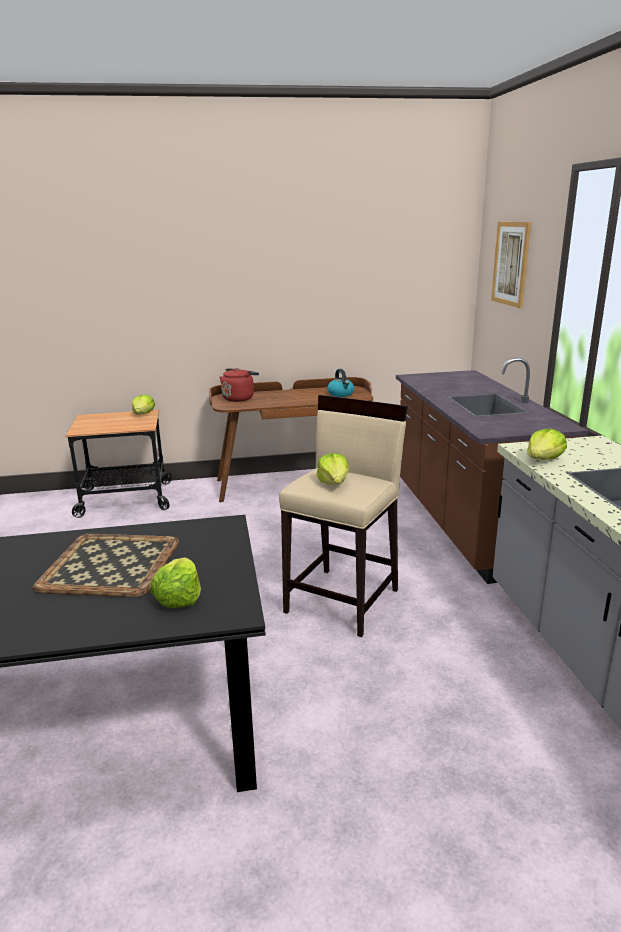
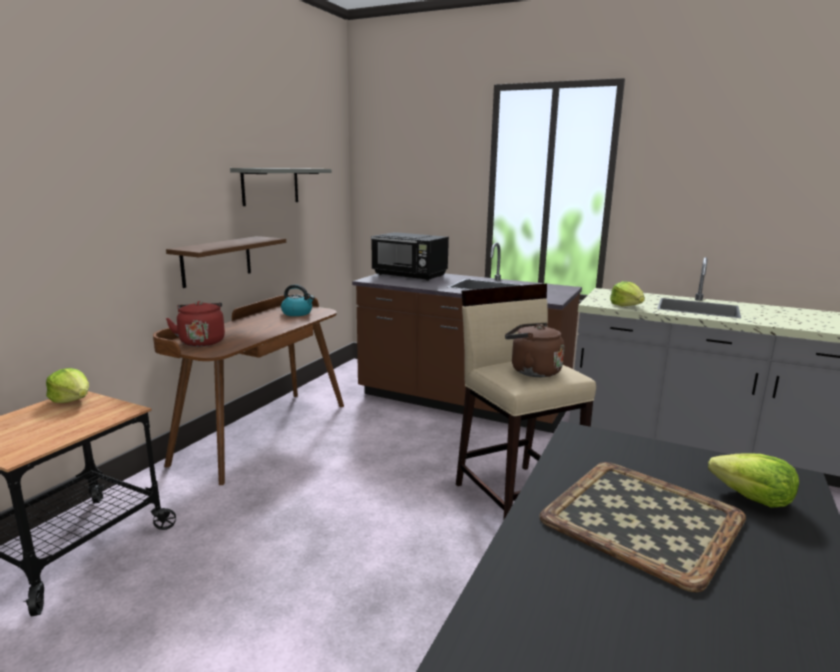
camera: 55 degrees left, 5 degrees down
lettuce [317,453,349,485] -> brown kettle [505,323,564,377]
picture [491,222,531,308] -> none
none -> brown shelf [166,236,286,288]
none -> grey shelf [230,168,332,206]
none -> black microwave [371,232,449,281]

